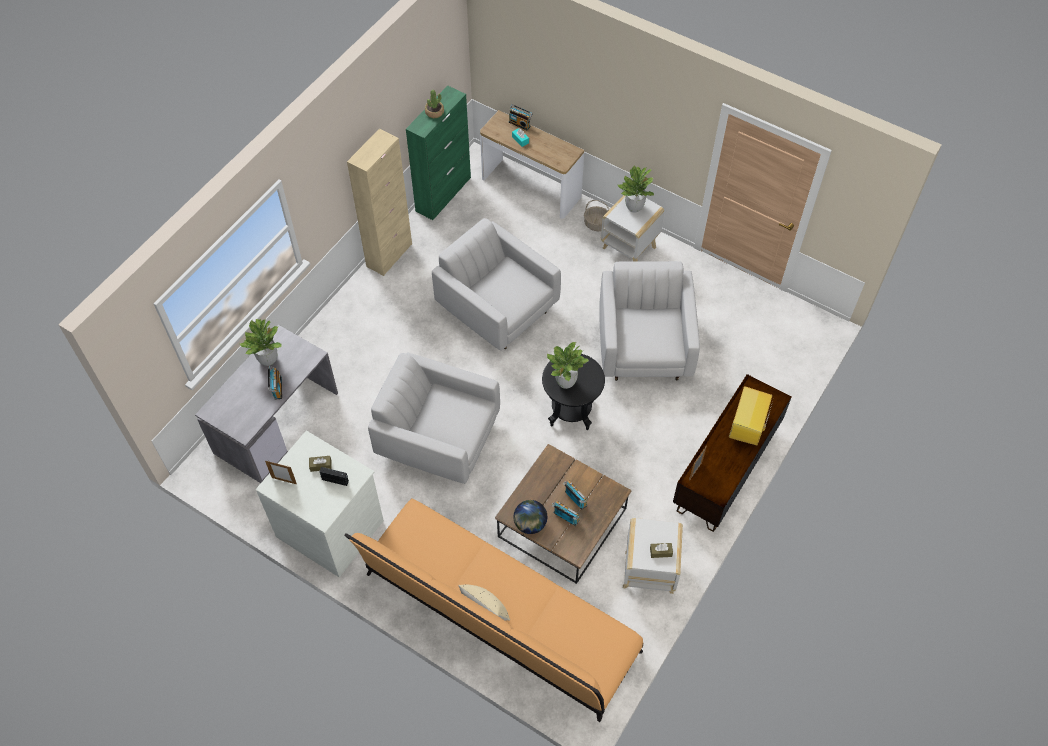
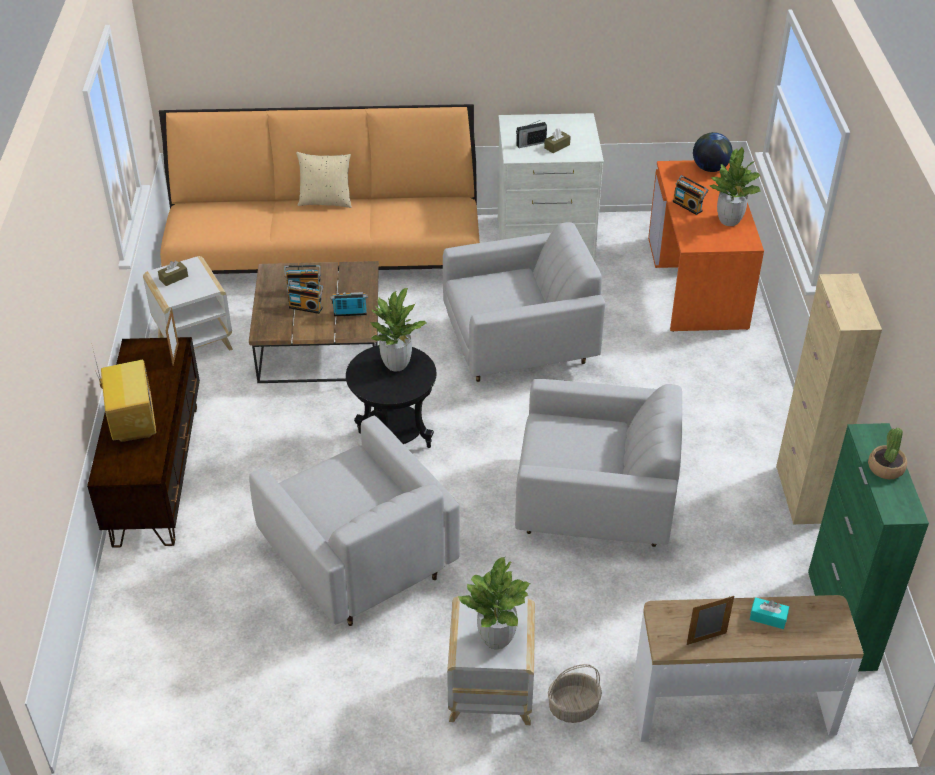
camera: 145 degrees right, 15 degrees down
grey desk [195,325,338,483] -> orange desk [648,160,764,332]
picture frame [265,461,297,484] -> picture frame moved to [686,596,734,645]
radio [509,104,533,130] -> radio moved to [330,292,368,317]
globe [514,500,547,534] -> globe moved to [693,132,733,172]

